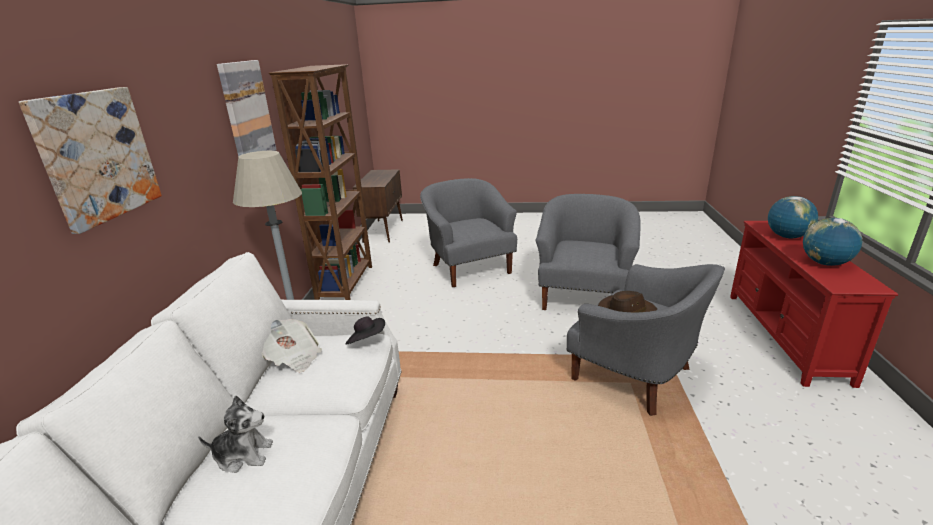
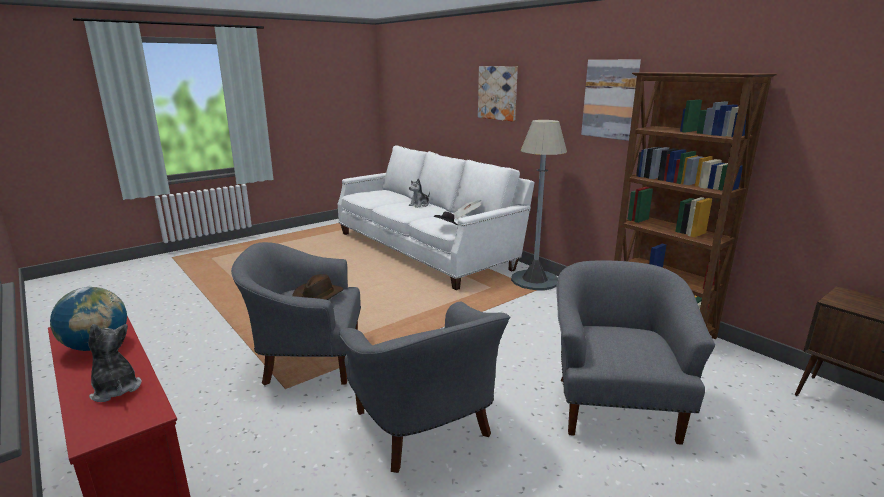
camera: 135 degrees right, 5 degrees down
grey armchair [420,178,517,287] -> grey armchair turned 105 degrees counterclockwise [556,261,715,445]
globe [768,196,818,238] -> plush toy [88,324,141,402]

